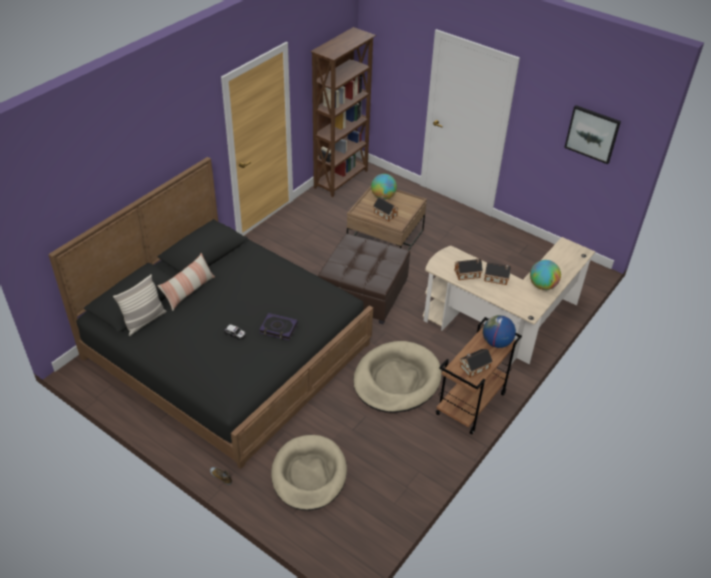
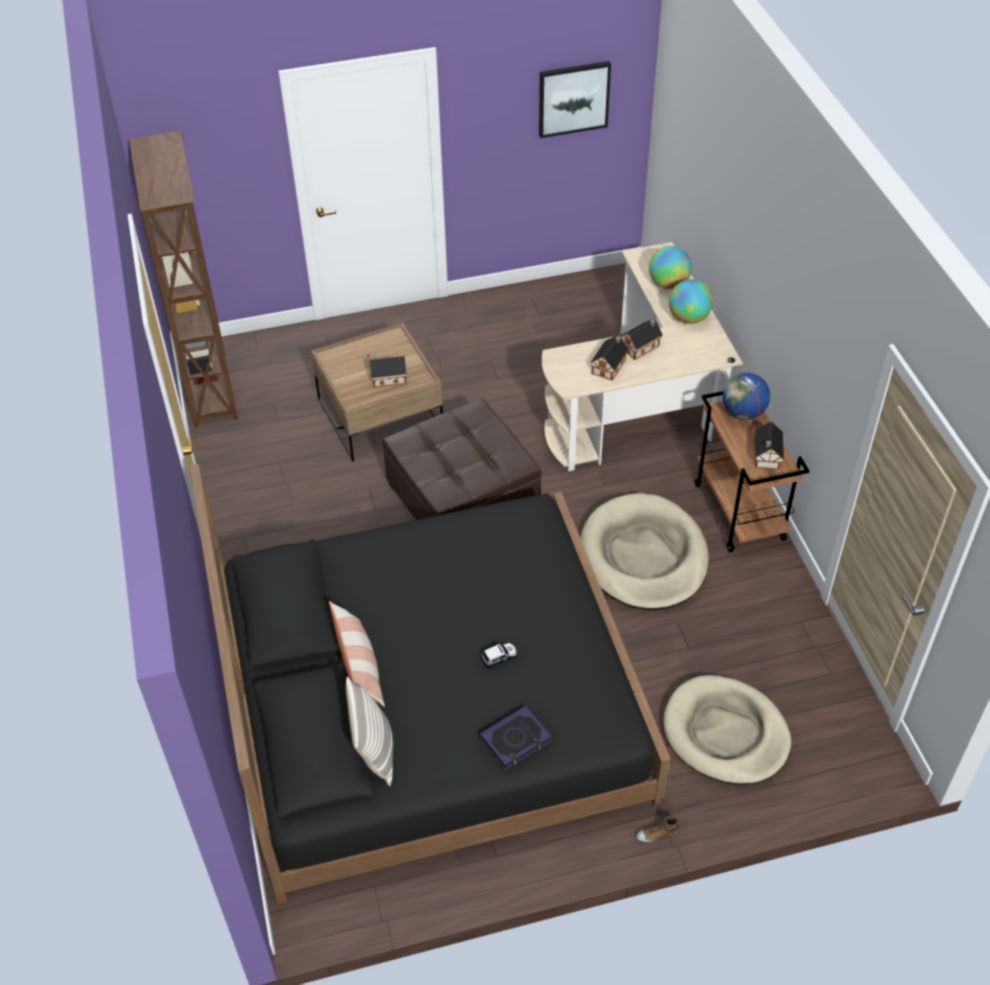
camera: 50 degrees left, 5 degrees up
book [259,313,298,340] -> book moved to [480,706,551,770]
globe [371,174,397,200] -> globe moved to [649,246,692,289]

